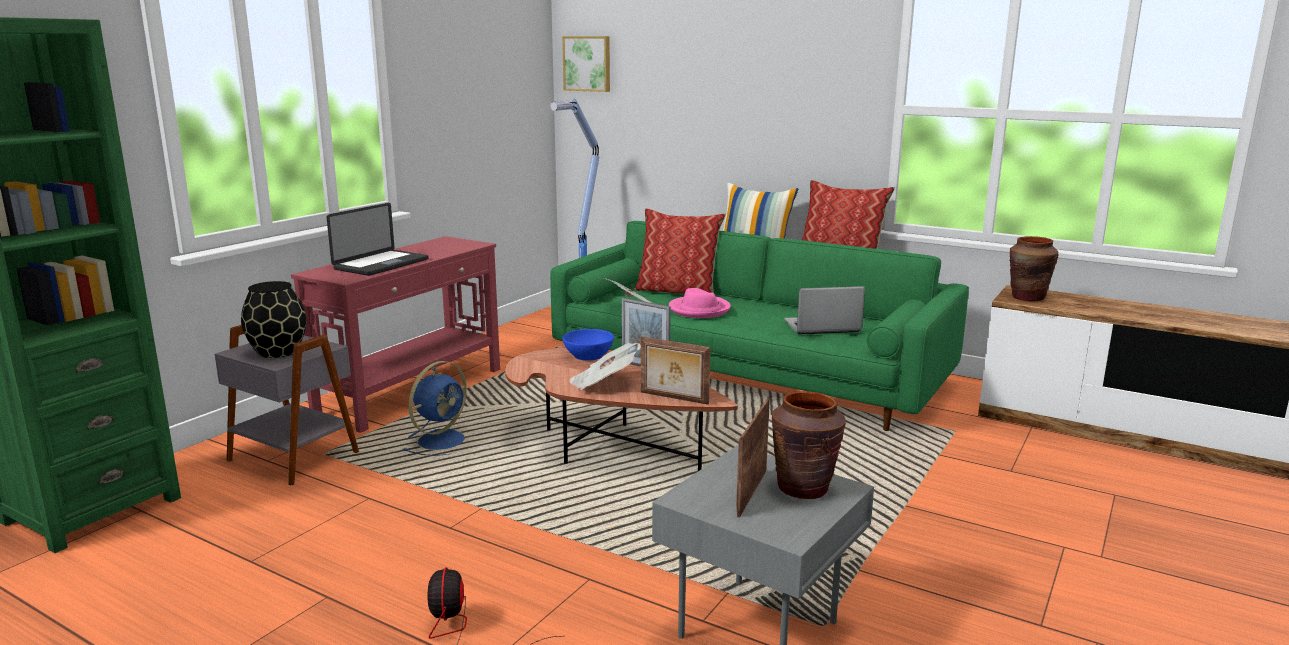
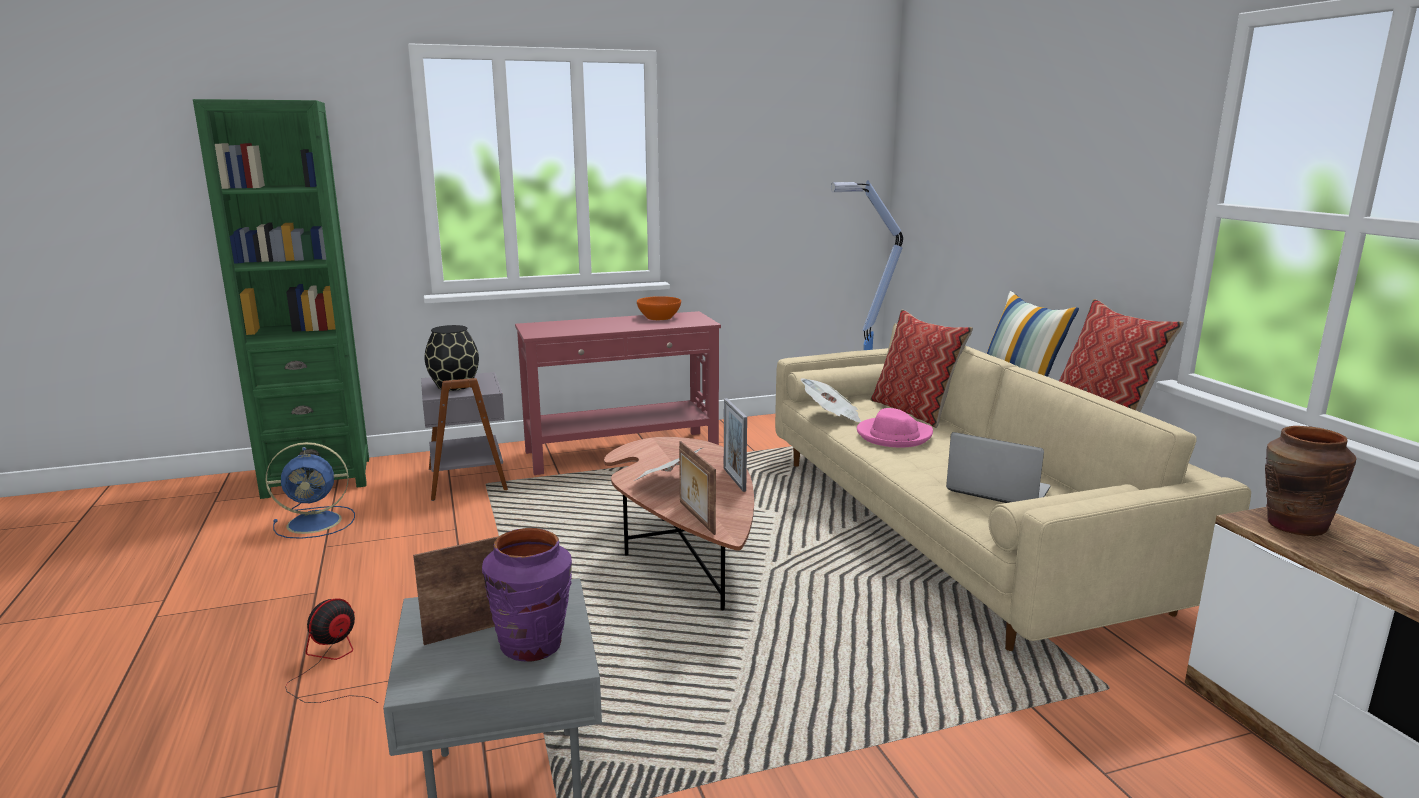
camera: 40 degrees right, 0 degrees up
laptop [327,203,428,276] -> none
blue fan [402,361,467,456] -> blue fan moved to [266,442,355,539]
green sofa [550,221,969,431] -> beige sofa [775,323,1251,651]
picture [562,36,610,92] -> none
blue bowl [563,329,614,361] -> none
brown vase [772,391,846,499] -> purple vase [482,528,572,662]
none -> orange bowl [637,296,681,320]

